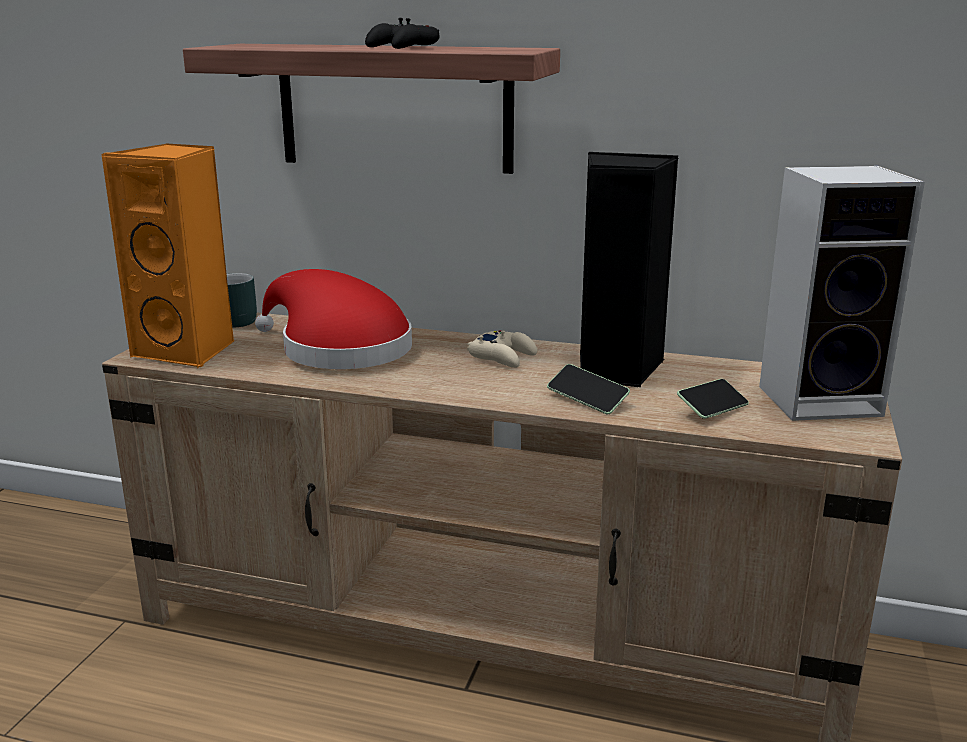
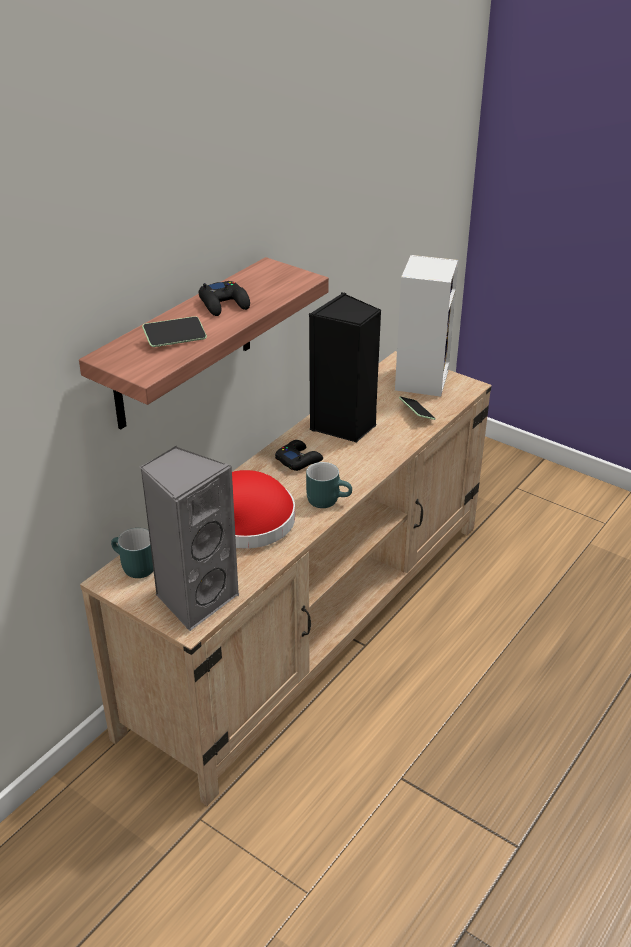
camera: 70 degrees left, 15 degrees up
orange speaker [101,143,235,369] -> grey speaker [140,445,240,631]
beige game controller [467,330,537,368] -> black game controller [275,440,323,471]
phone [547,364,630,414] -> phone moved to [142,316,207,347]
none -> turquoise mug [306,462,352,508]

